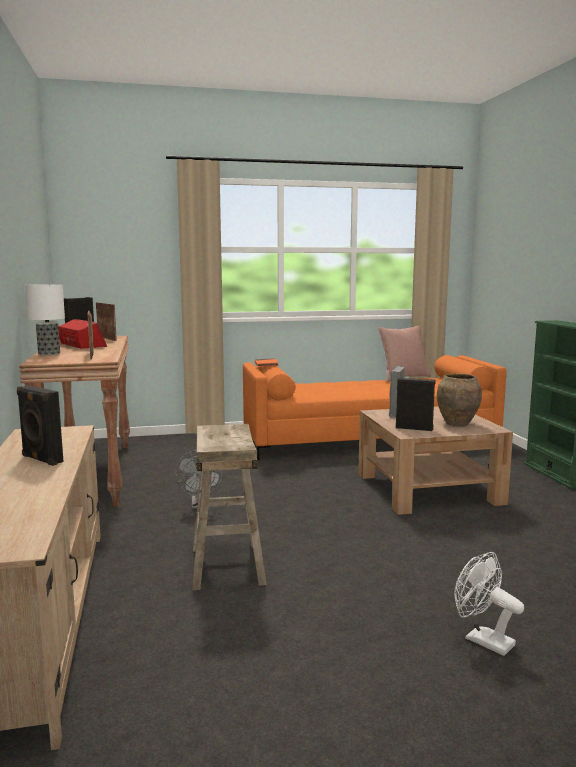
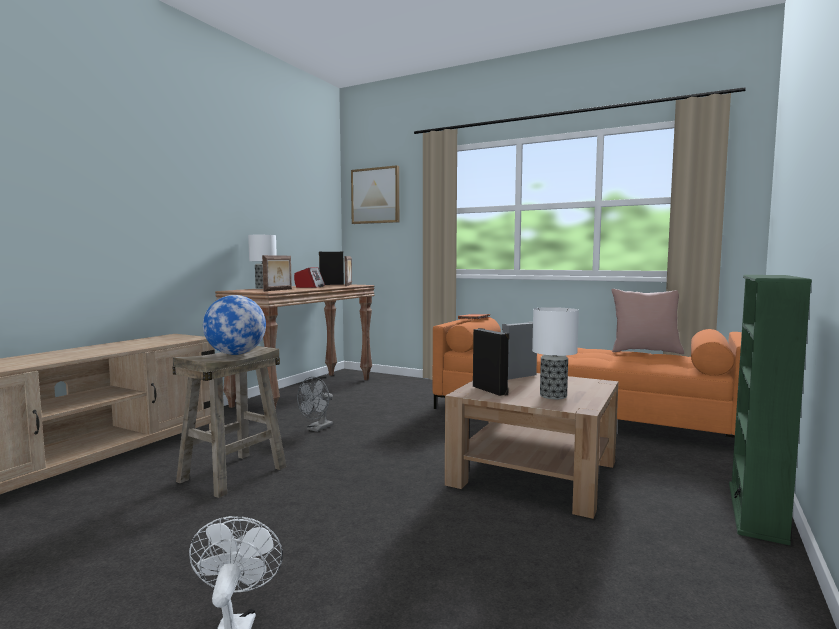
camera: 40 degrees right, 5 degrees down
black speaker [17,385,64,466] -> none
brown vase [437,374,482,426] -> table lamp [532,307,579,399]
none -> globe [203,295,266,355]
none -> picture [351,165,399,224]

